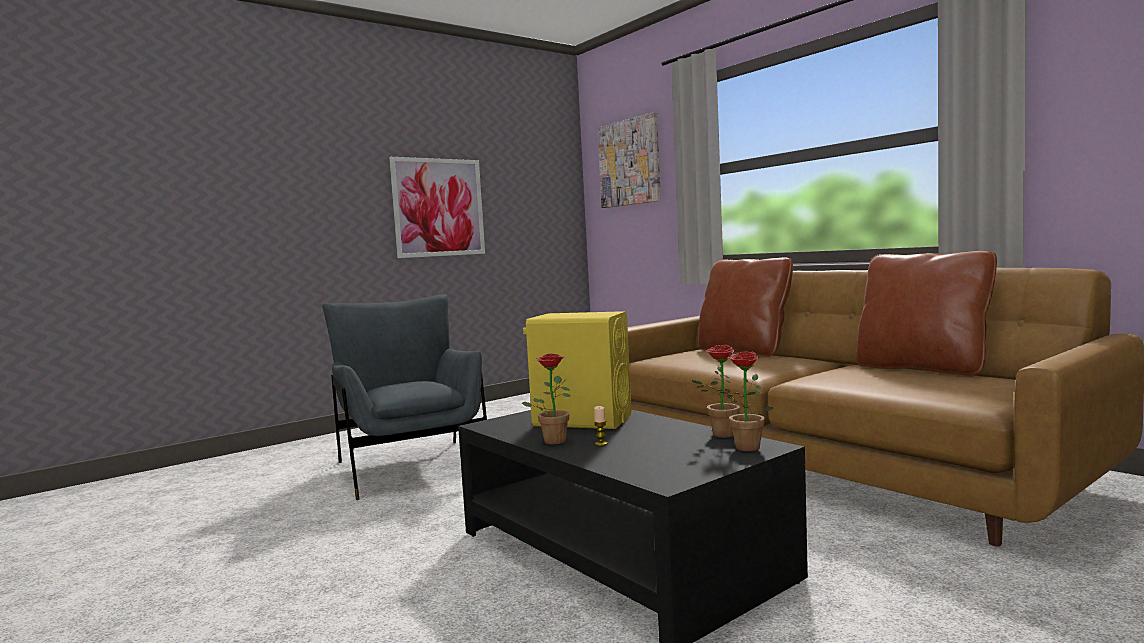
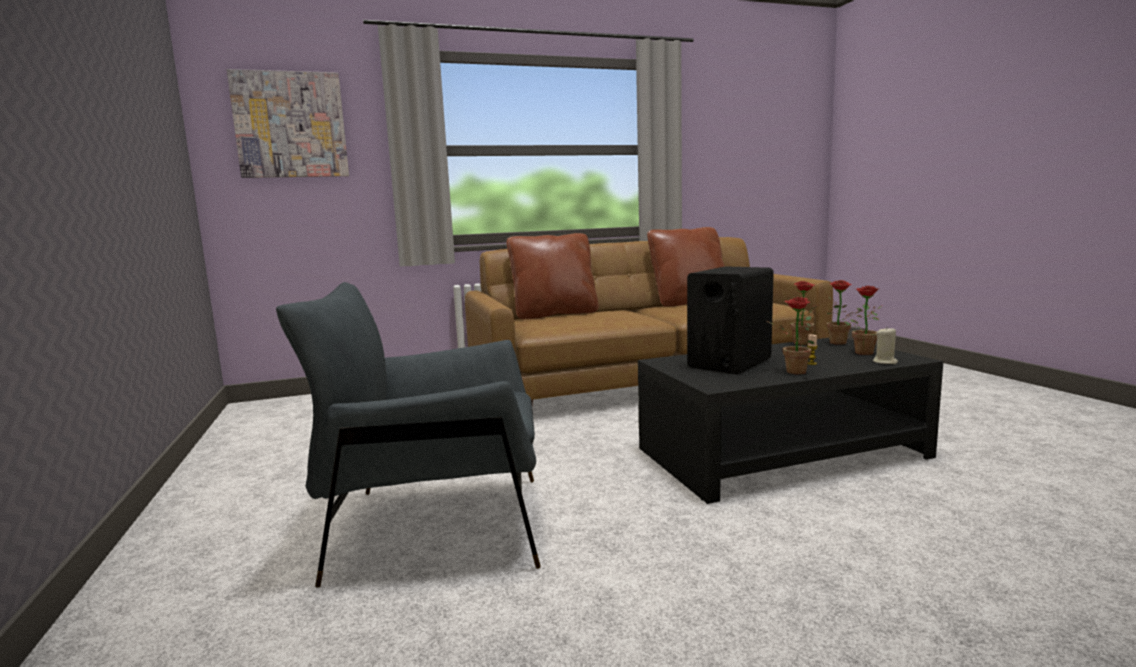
camera: 70 degrees left, 5 degrees up
picture [389,157,485,258] -> none
yellow speaker [523,311,631,429] -> black speaker [687,266,774,375]
none -> potted plant [844,286,882,355]
none -> beige candle [873,328,898,364]

